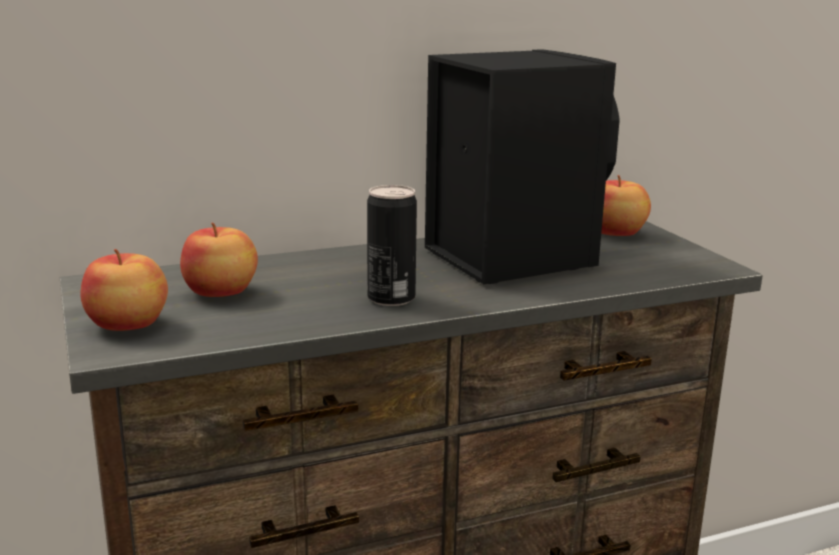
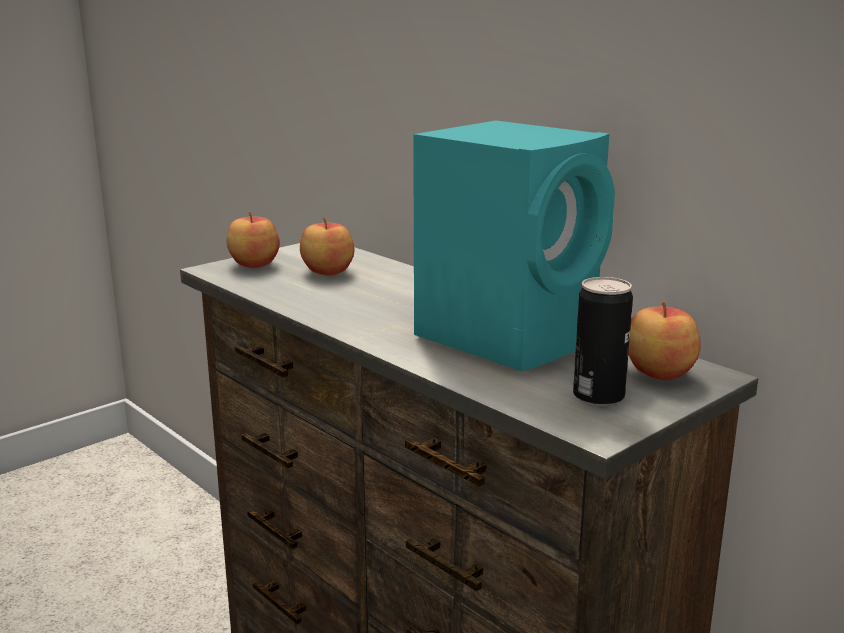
camera: 70 degrees right, 0 degrees up
can [367,185,417,306] -> can moved to [573,277,633,406]
black speaker [425,49,620,284] -> turquoise speaker [413,120,615,372]

